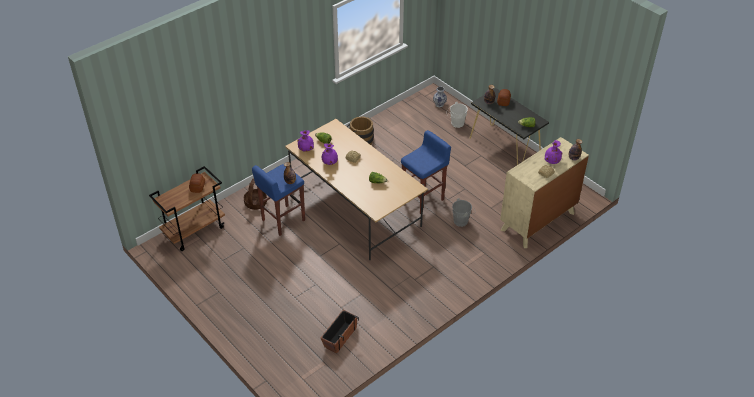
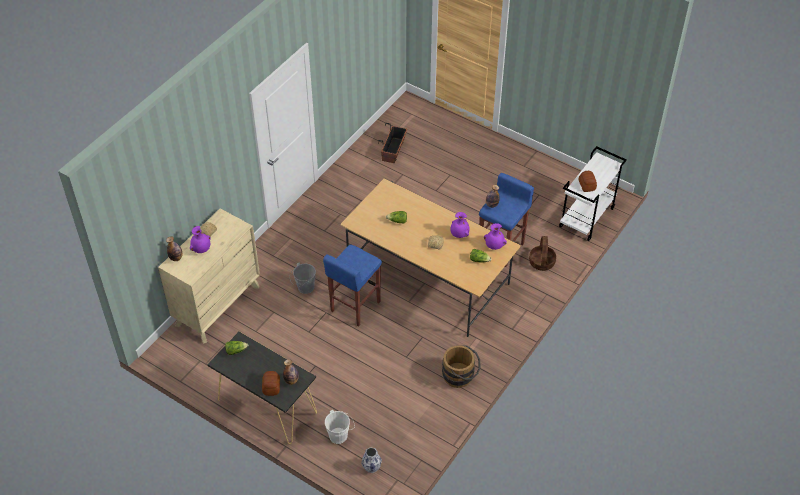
camera: 165 degrees right, 5 degrees up
brown cart [149,166,225,251] -> white cart [559,146,627,241]

